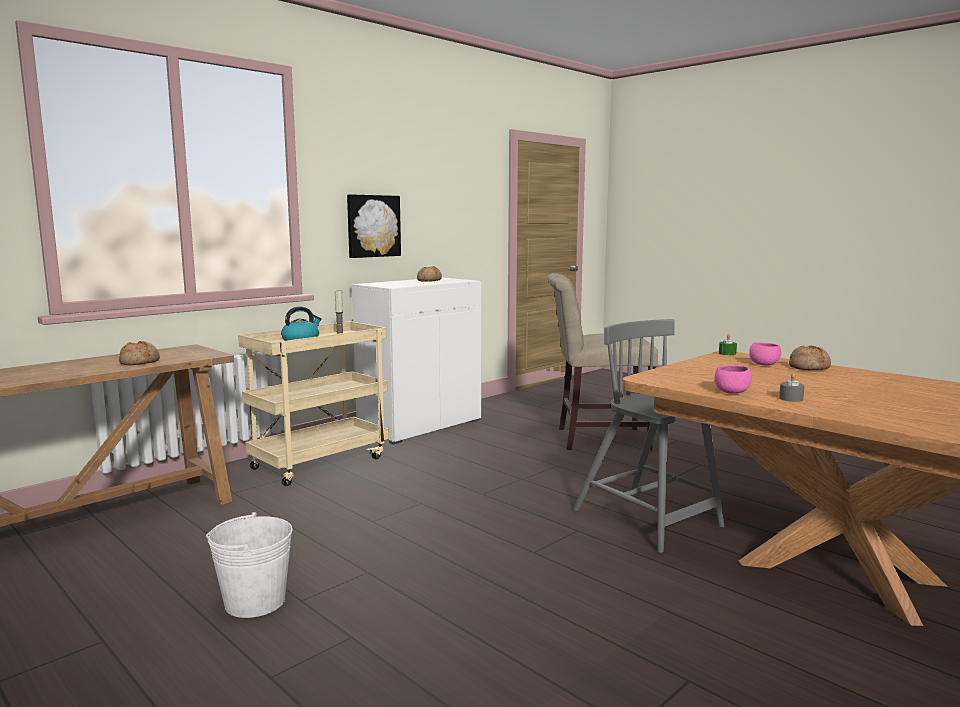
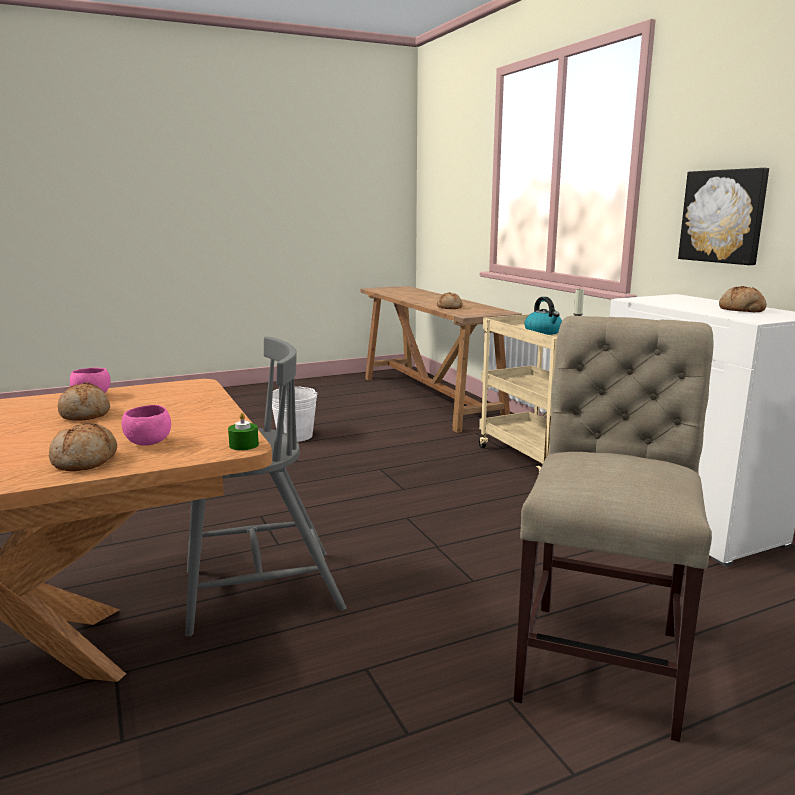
camera: 110 degrees right, 5 degrees up
grey candle [779,373,804,402] -> none
none -> bread [58,383,110,421]

